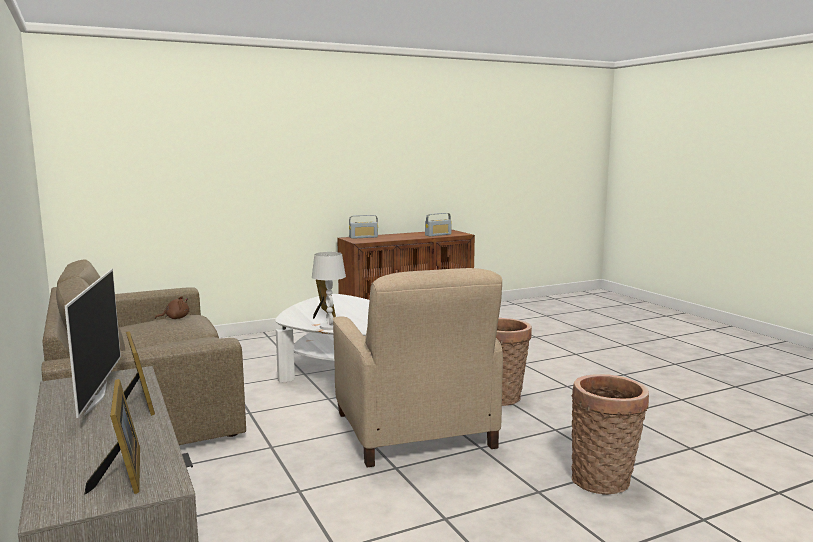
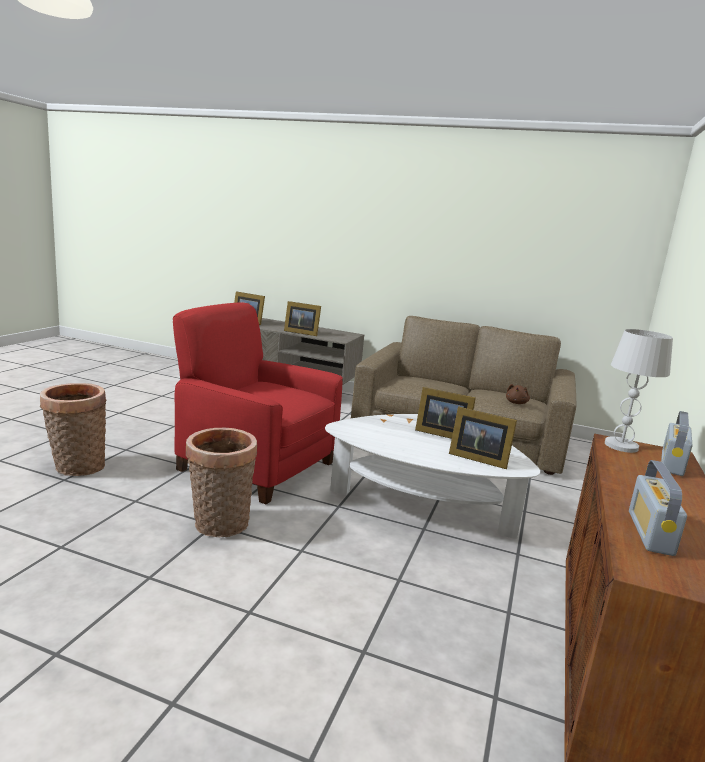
camera: 135 degrees right, 5 degrees up
television [65,269,121,418] -> none
white table lamp [312,252,346,330] -> white table lamp moved to [605,329,673,453]
beige armchair [333,268,503,468] -> red armchair [173,303,343,505]
none -> picture frame [449,406,517,469]

